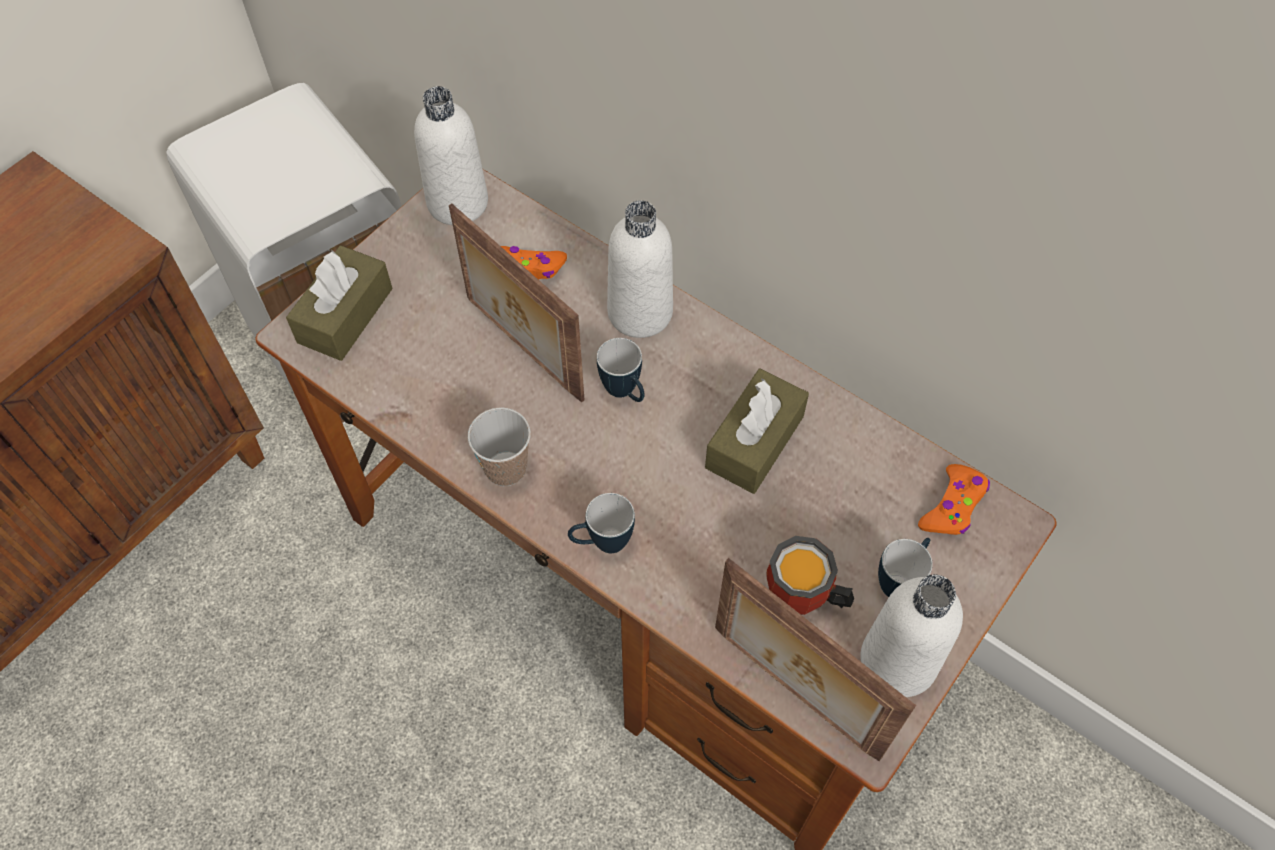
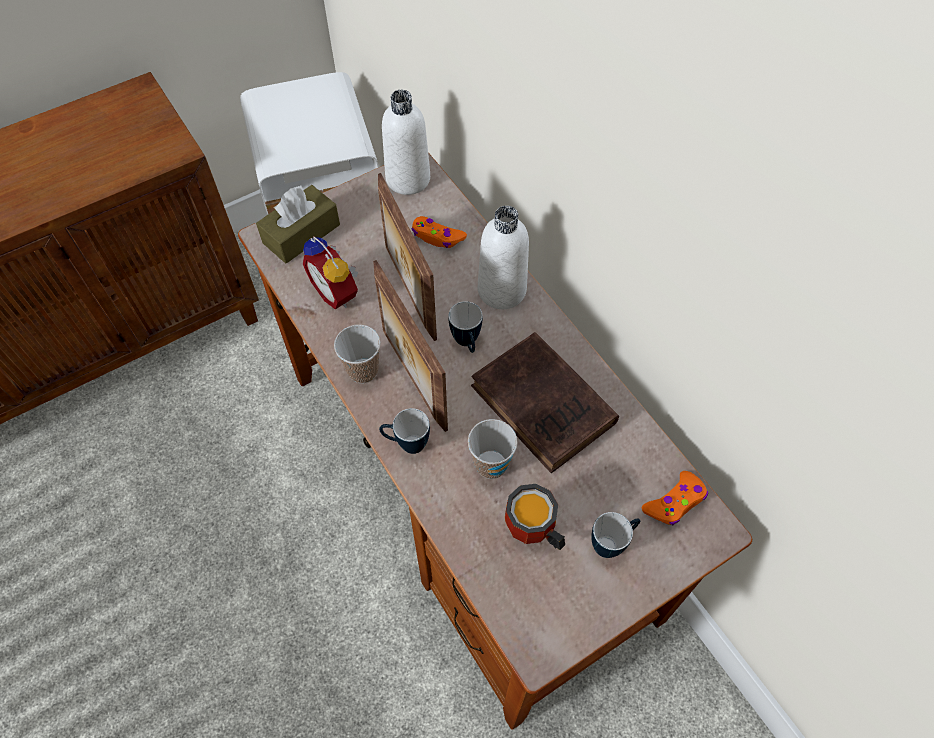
camera: 20 degrees right, 0 degrees up
brown tissue box [705,368,809,494] -> brown book [471,332,619,473]
picture frame [715,558,916,761] -> picture frame moved to [373,260,448,432]
white bottle [860,575,963,697] -> none
none -> alarm clock [303,236,358,309]
none -> cup [468,419,517,479]

